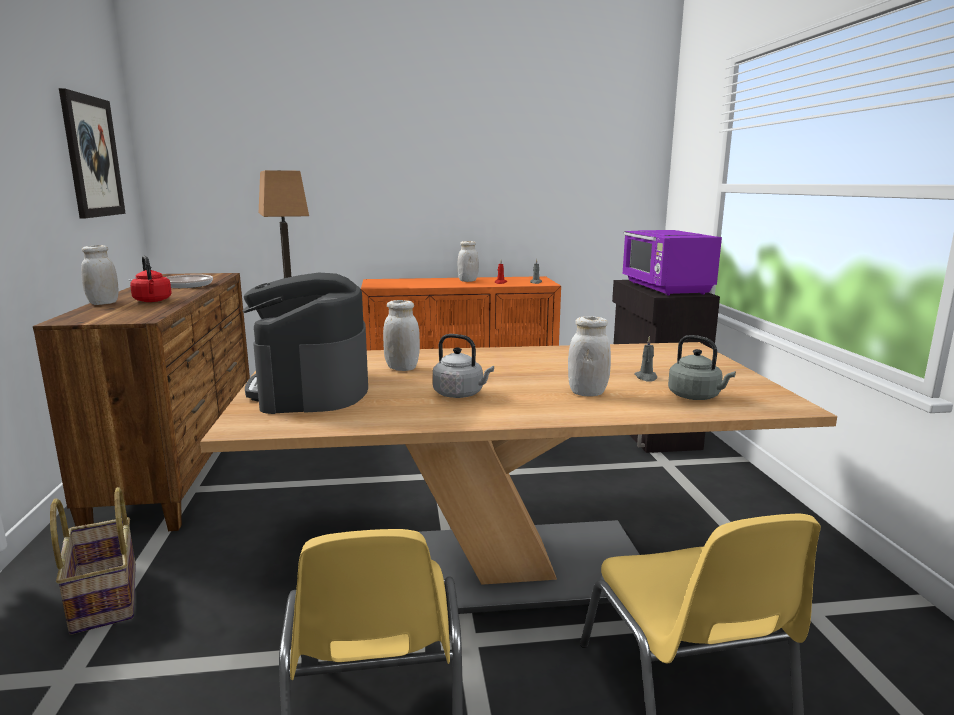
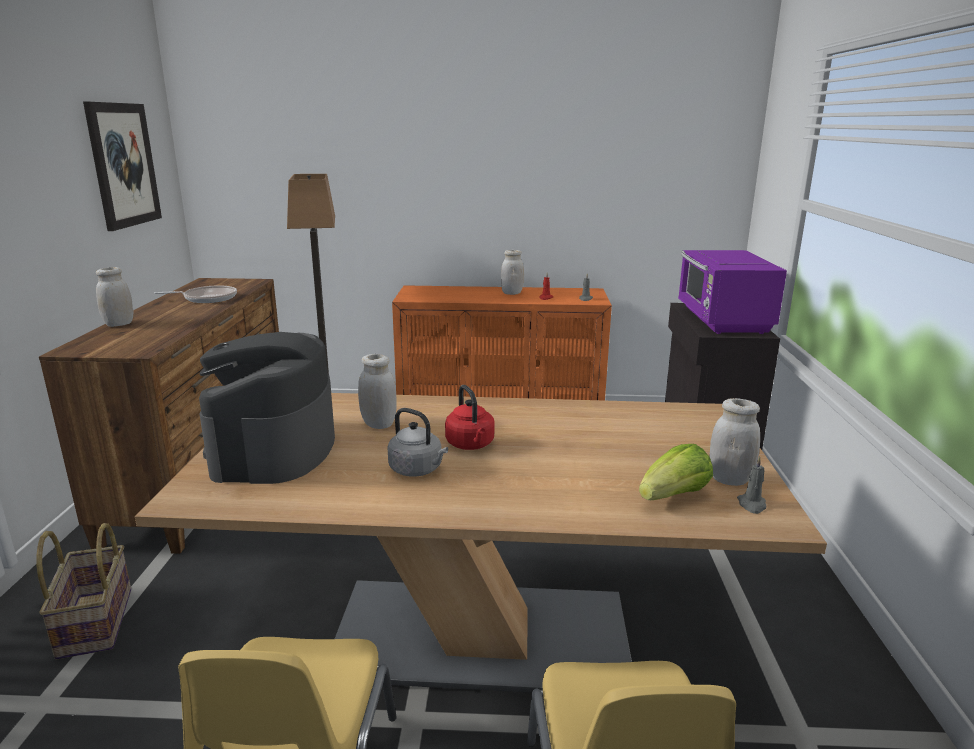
camera: 10 degrees right, 5 degrees up
red kettle [130,256,172,302] -> red kettle moved to [445,385,495,450]
white jar [568,316,611,396] -> white jar moved to [709,398,760,486]
grey candle [634,336,657,382] -> grey candle moved to [737,456,766,514]
grey kettle [668,335,736,400] -> lettuce [639,444,713,500]

